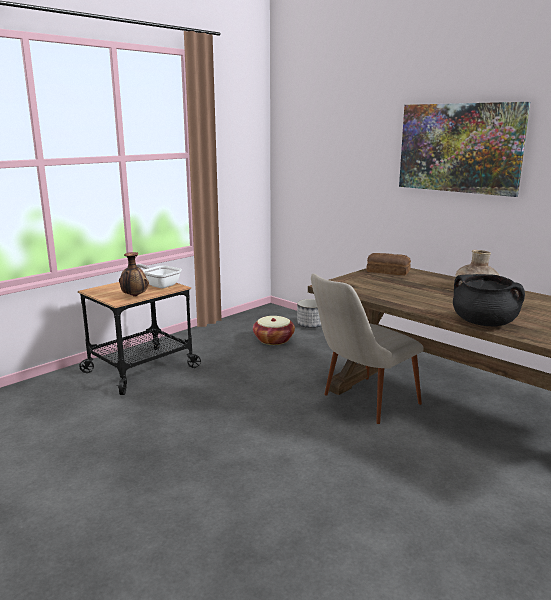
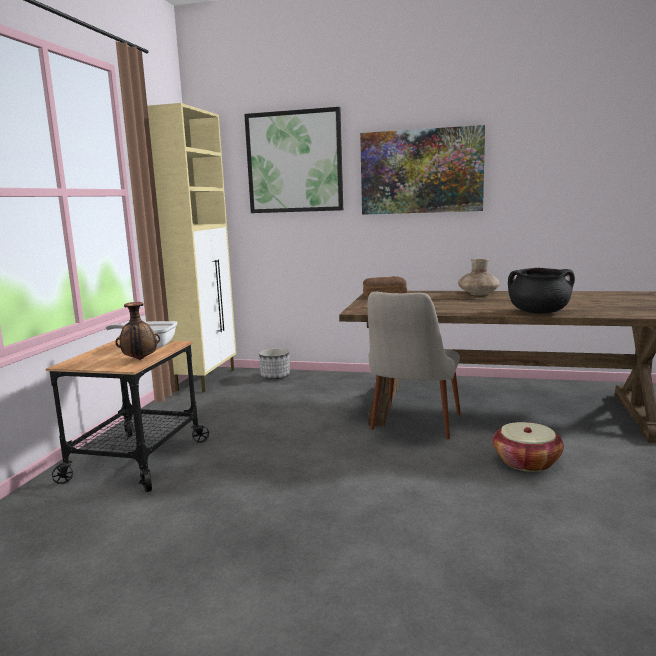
camera: 30 degrees left, 5 degrees down
basket [253,316,295,345] -> basket moved to [493,422,564,472]
none -> beige cabinet [147,103,236,393]
none -> picture [244,107,343,213]

